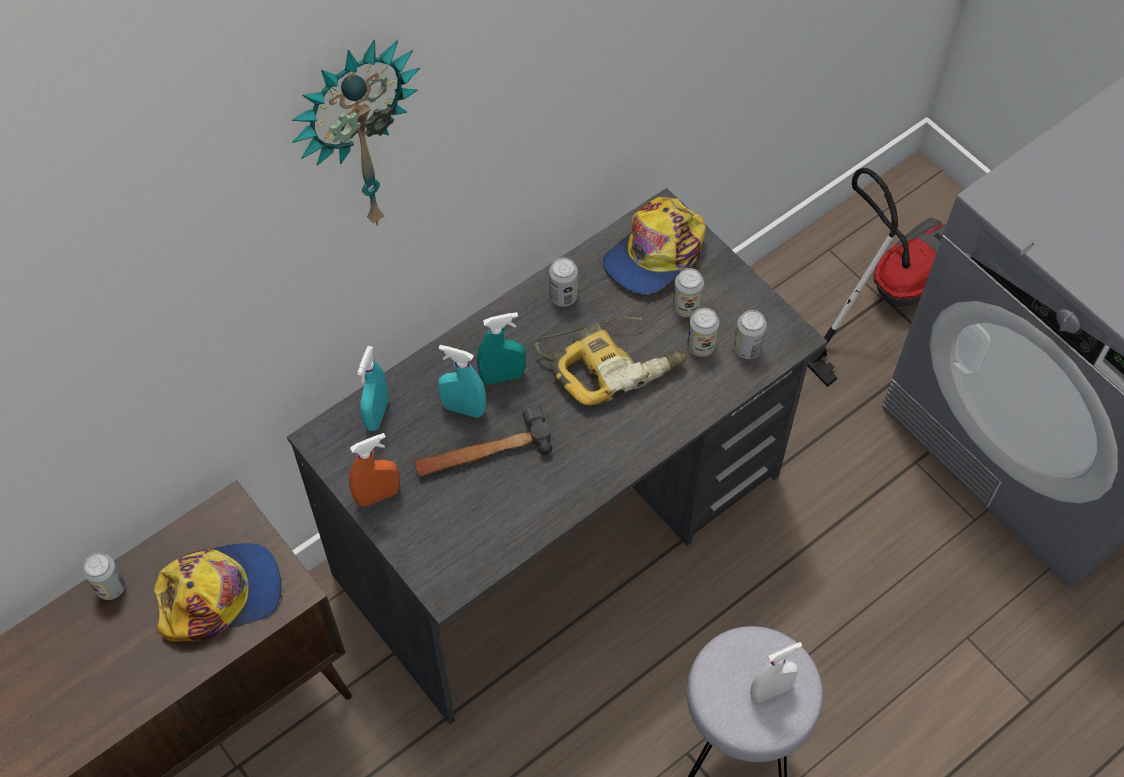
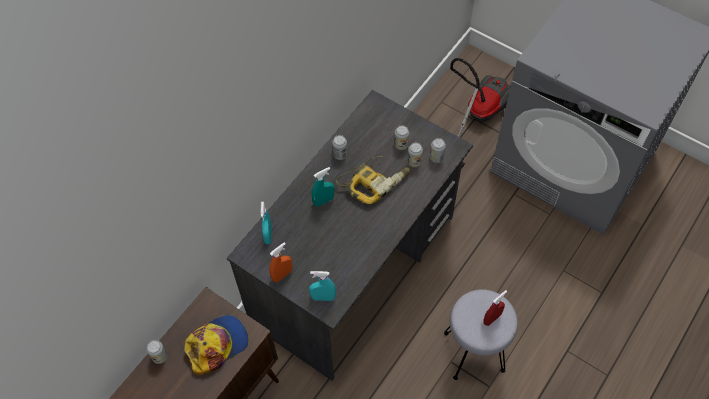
camera: 15 degrees left, 0 degrees up
wall clock [292,39,420,226] -> none
hammer [414,405,552,477] -> none
turquoise spray bottle [438,345,486,418] -> turquoise spray bottle moved to [309,271,336,301]
cap [603,197,706,294] -> none
white spray bottle [750,642,802,703] -> red spray bottle [483,290,507,326]

